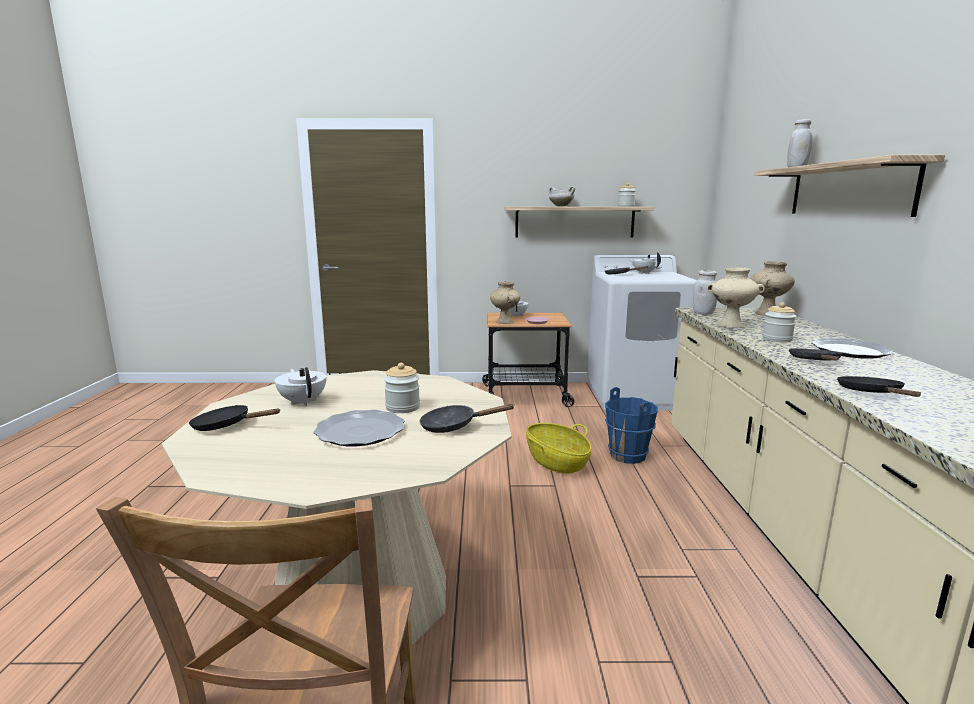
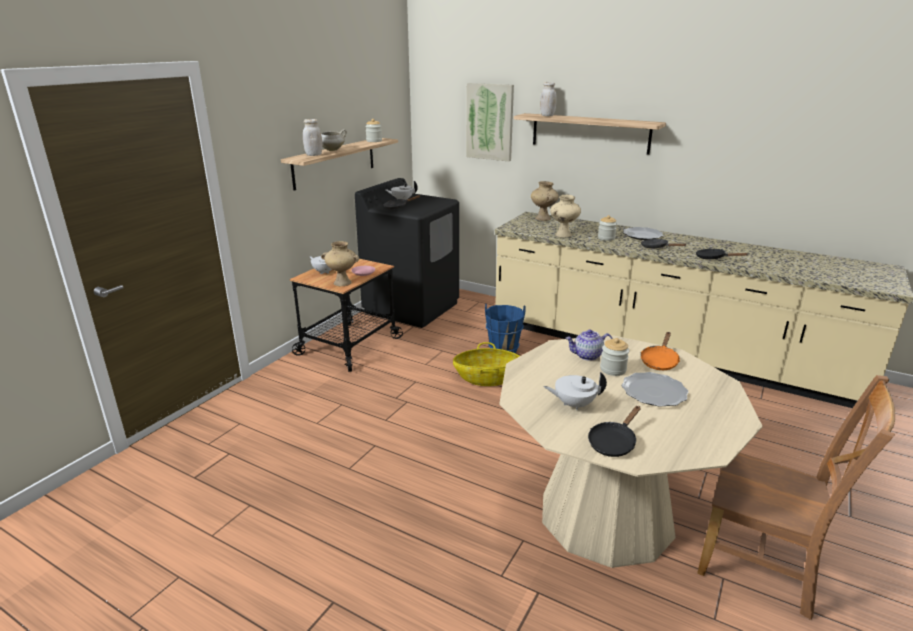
camera: 60 degrees left, 10 degrees up
black frying pan [419,404,514,433] -> orange frying pan [640,332,680,370]
white washing machine [587,255,697,410] -> black washing machine [355,178,459,328]
white jar [693,270,717,315] -> white jar moved to [303,119,323,156]
none -> picture [466,83,514,162]
none -> teapot [566,329,613,361]

